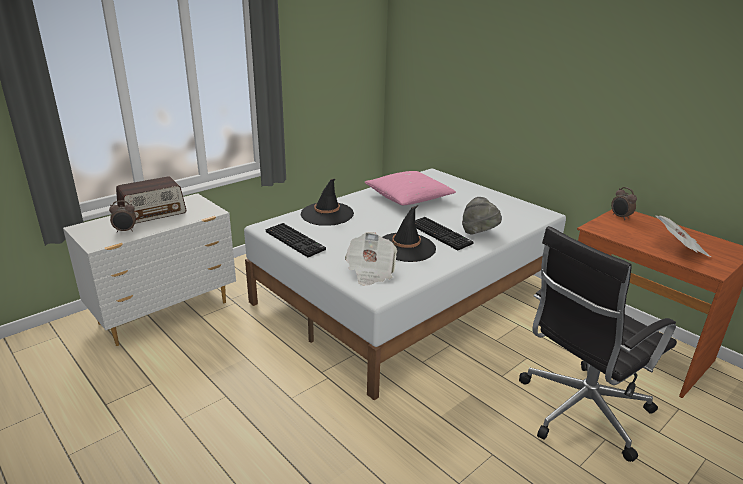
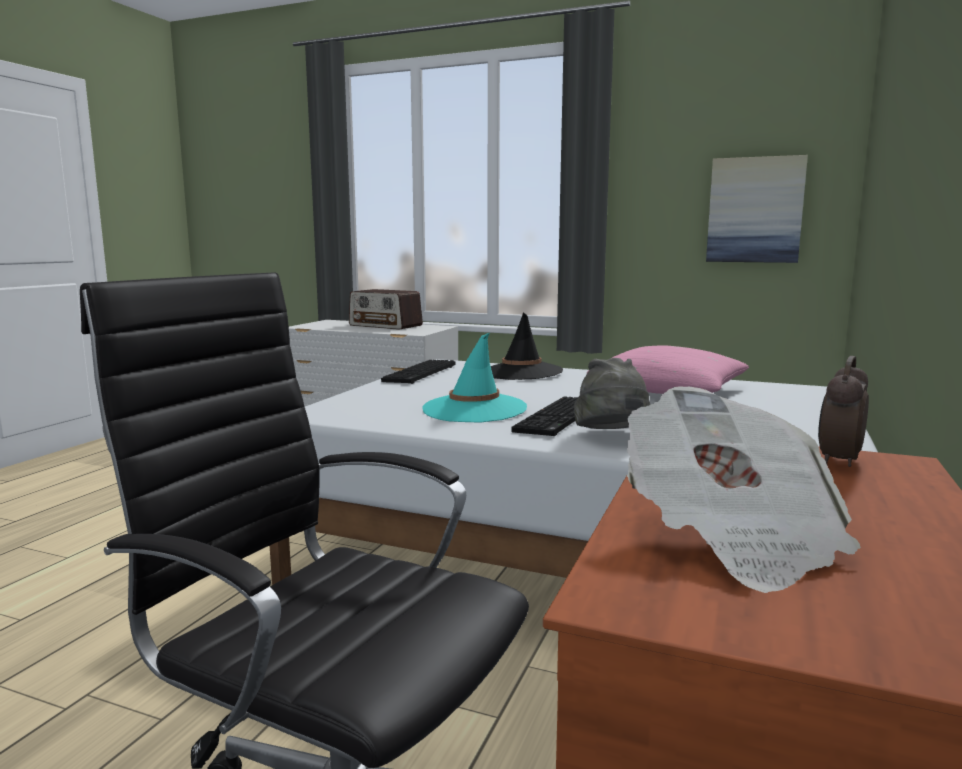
camera: 65 degrees right, 15 degrees down
alarm clock [109,201,136,233] -> none
newspaper [345,232,397,286] -> none
black hat [382,205,436,262] -> turquoise hat [422,333,527,422]
none -> picture [706,155,808,263]

